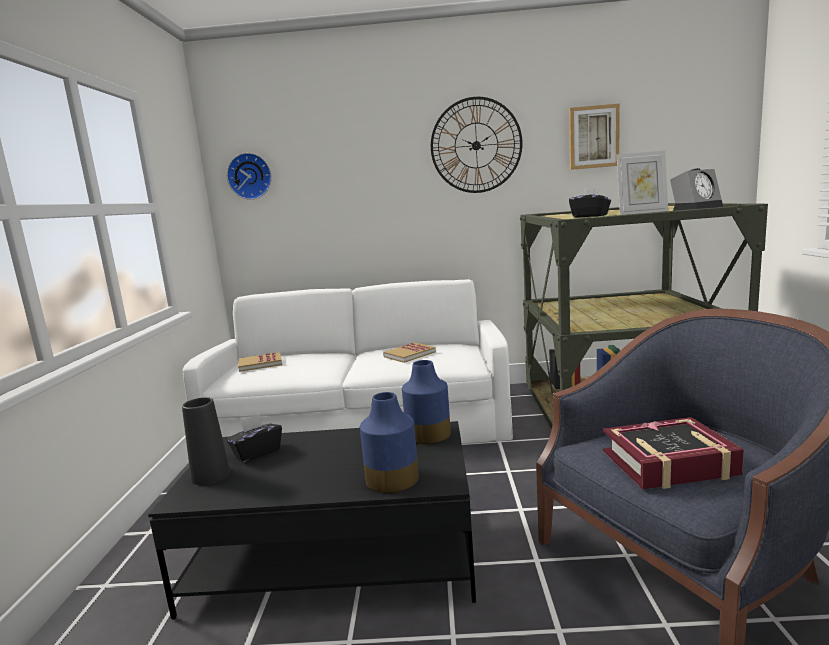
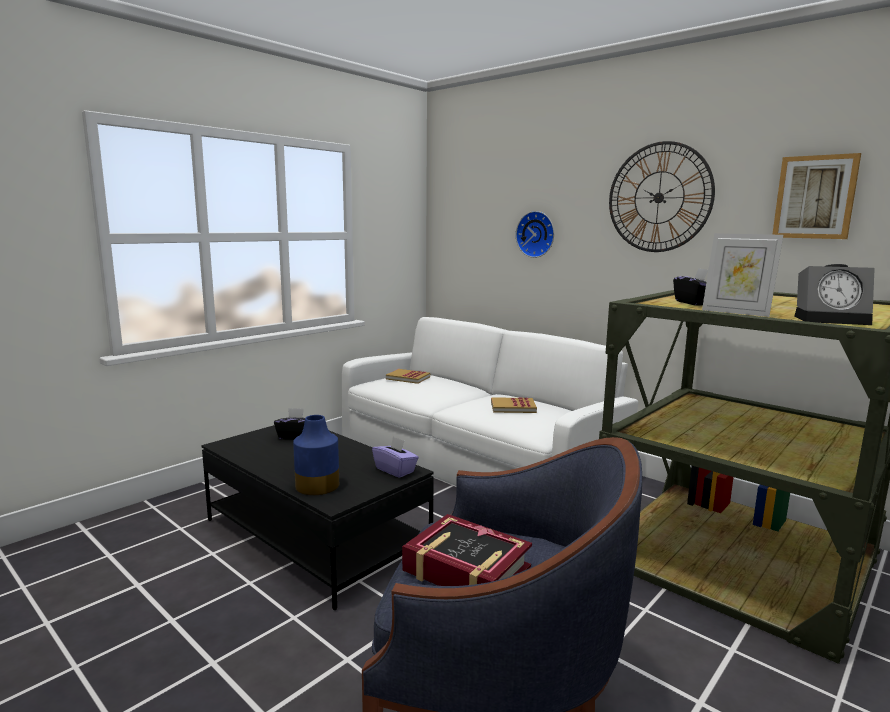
camera: 40 degrees right, 0 degrees up
black vase [182,397,230,485] -> none
wall clock [227,153,272,200] -> wall clock moved to [516,211,554,258]
blue vase [402,360,451,444] -> purple tissue box [372,436,419,478]

